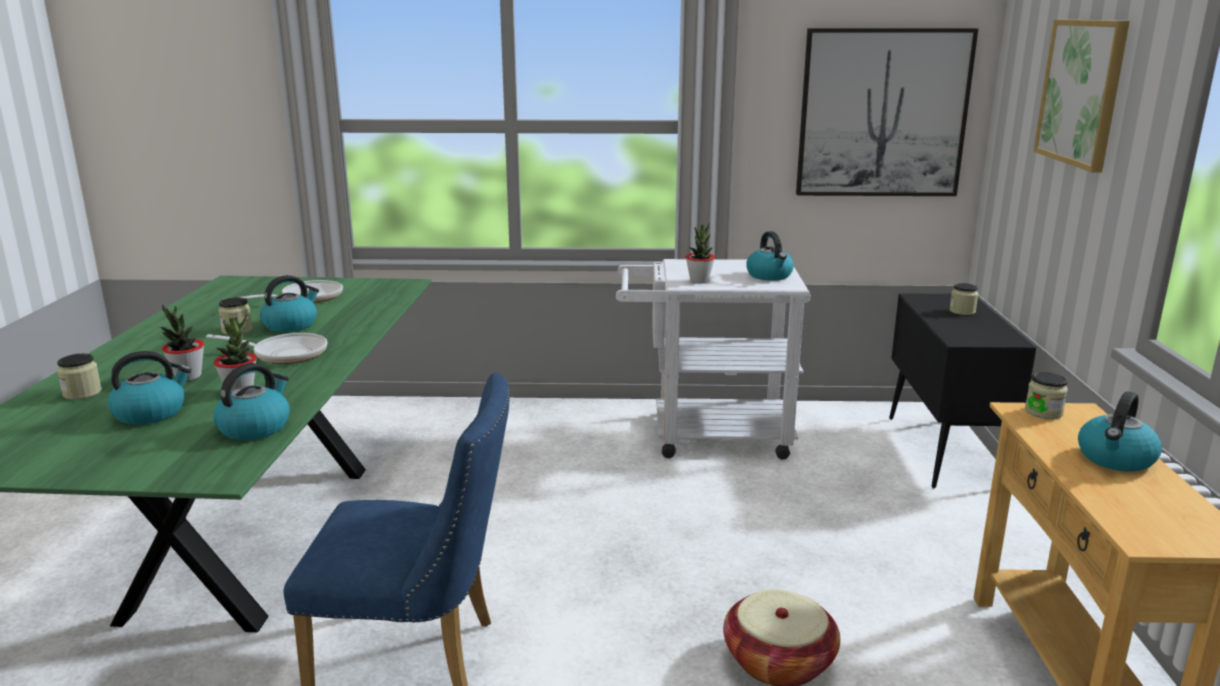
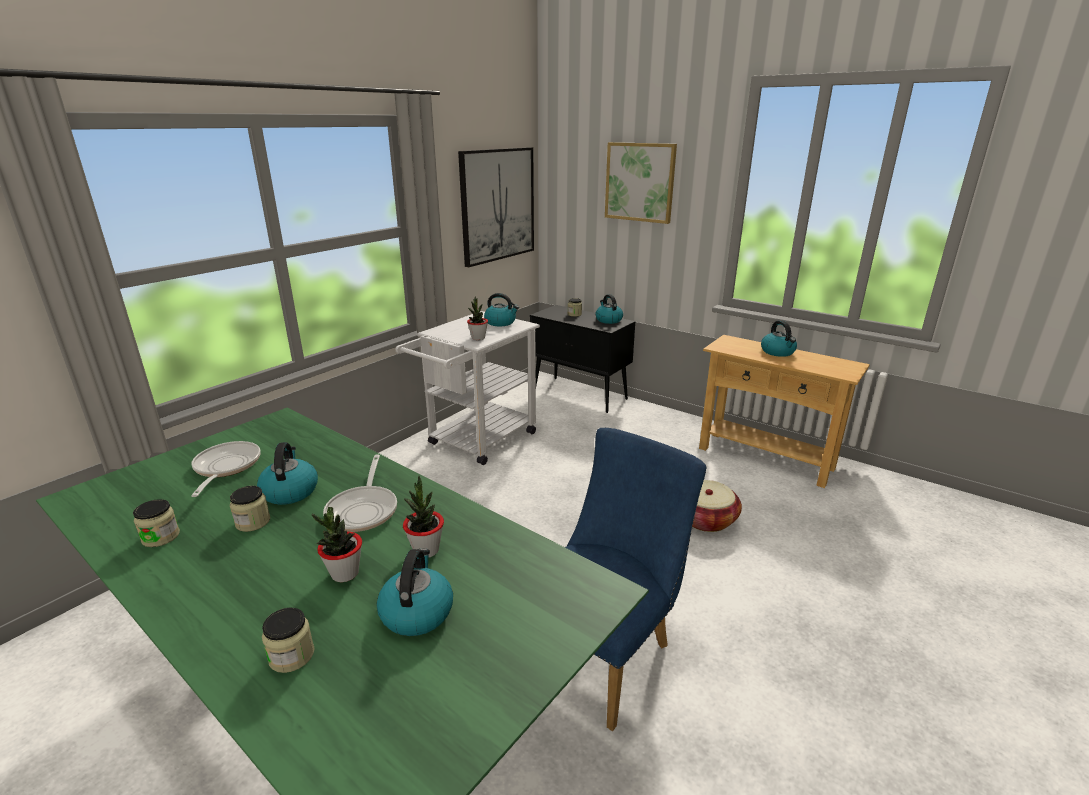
camera: 55 degrees left, 5 degrees up
frying pan [206,333,327,364] -> frying pan turned 135 degrees clockwise [323,454,397,532]
kettle [213,363,290,440] -> kettle moved to [595,294,623,324]
jar [1025,372,1068,419] -> jar moved to [133,499,180,547]

